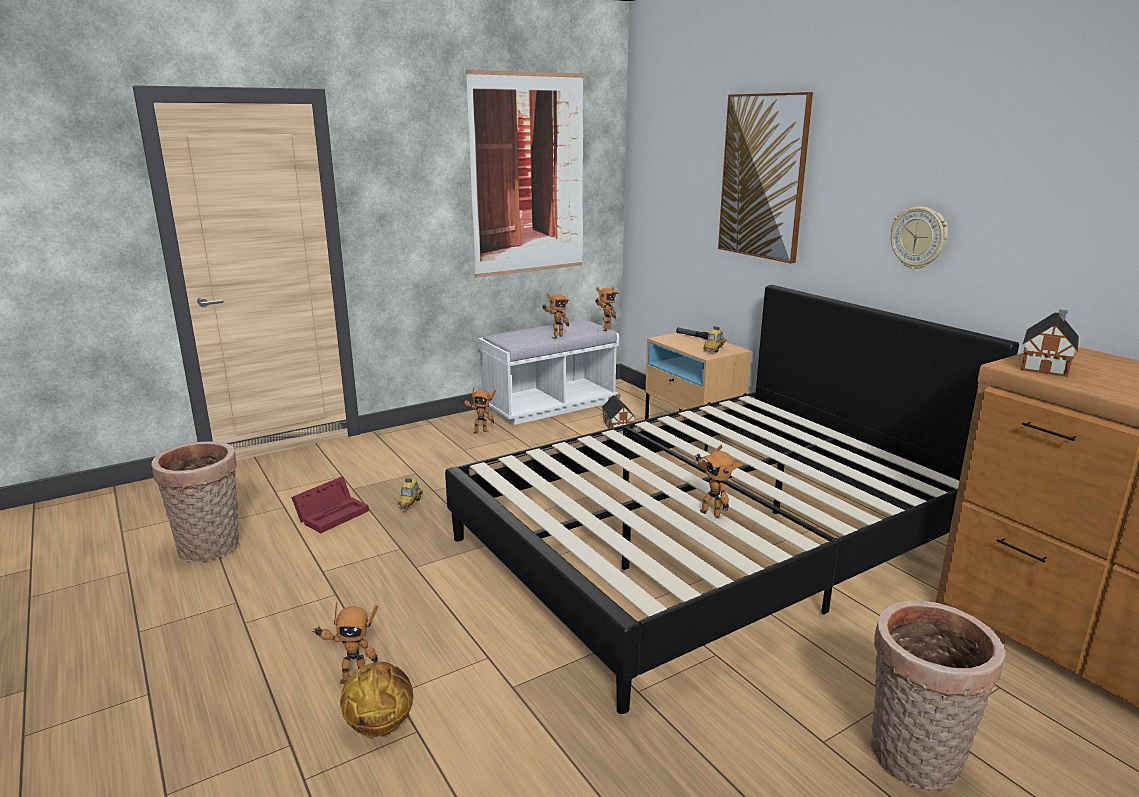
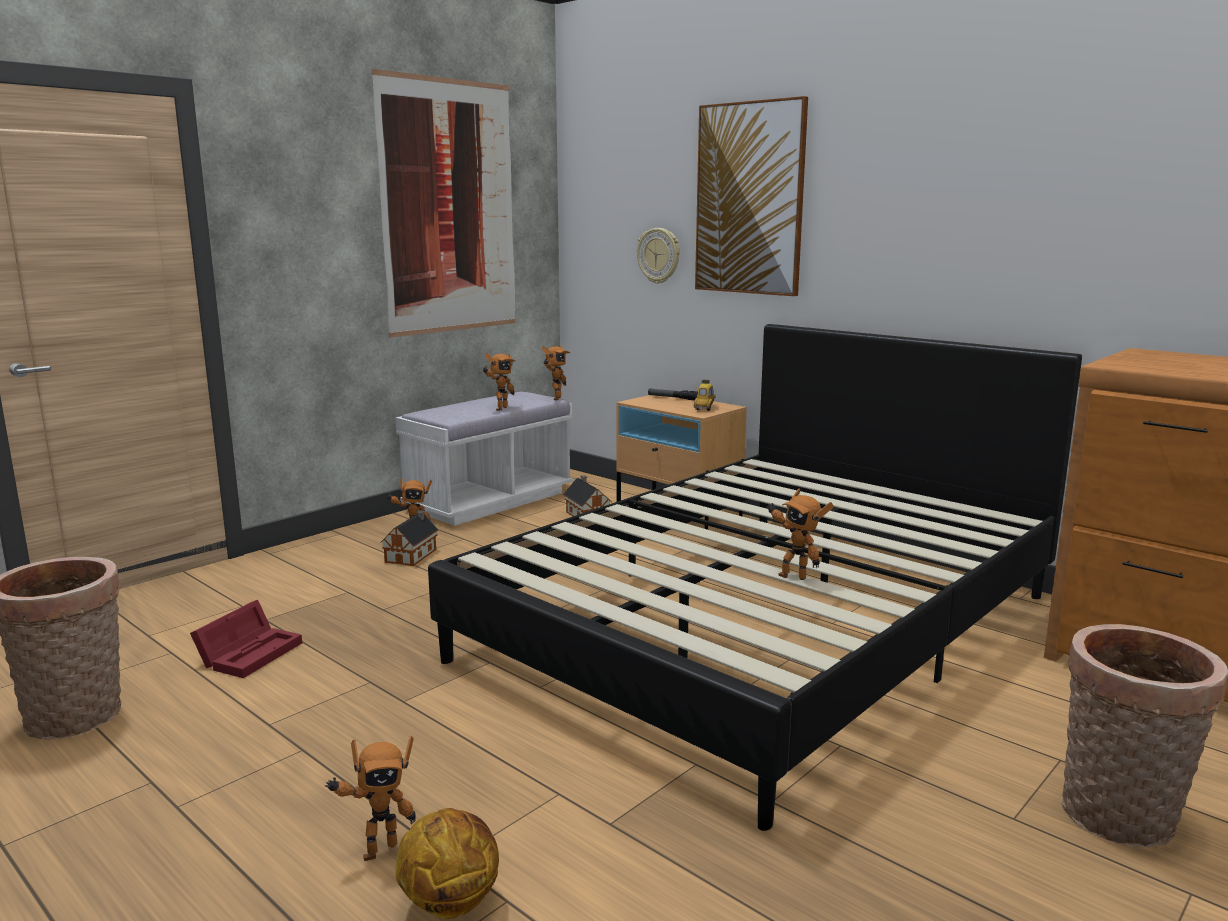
camera: 15 degrees left, 5 degrees down
toy car [397,478,423,510] -> none
wall clock [891,207,948,269] -> wall clock moved to [637,228,680,284]
toy house [1021,310,1079,377] -> toy house moved to [380,510,439,566]

